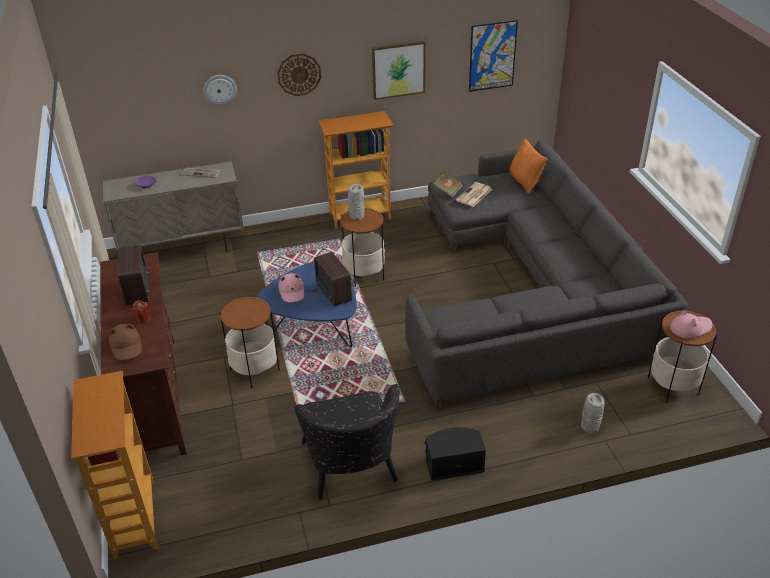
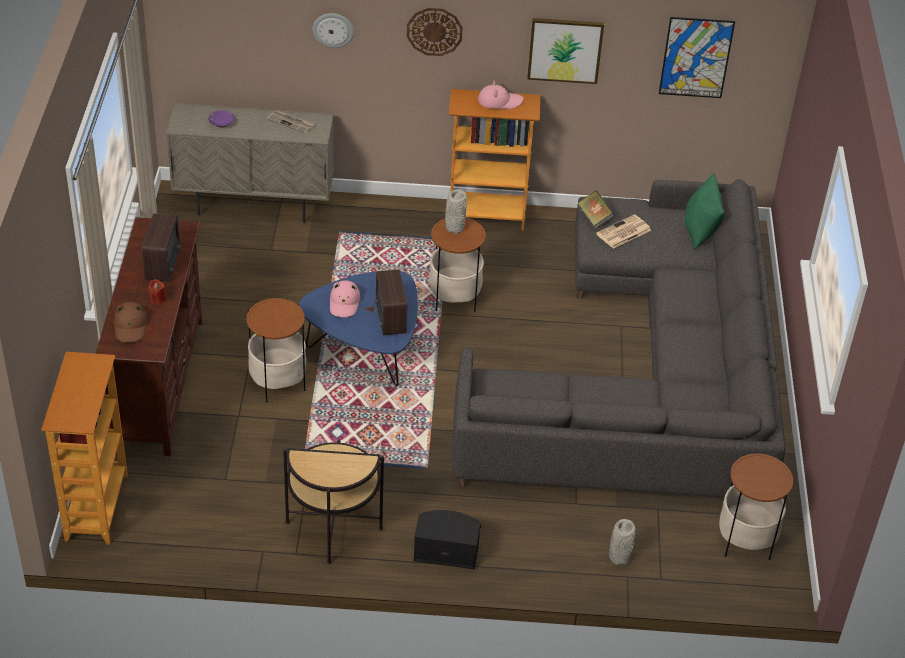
camera: 15 degrees right, 5 degrees up
black armchair [294,384,400,500] -> side table [283,440,384,564]
orange pillow [509,138,547,194] -> green pillow [685,173,724,249]
pink hat [670,310,712,338] -> pink hat moved to [478,80,524,109]

